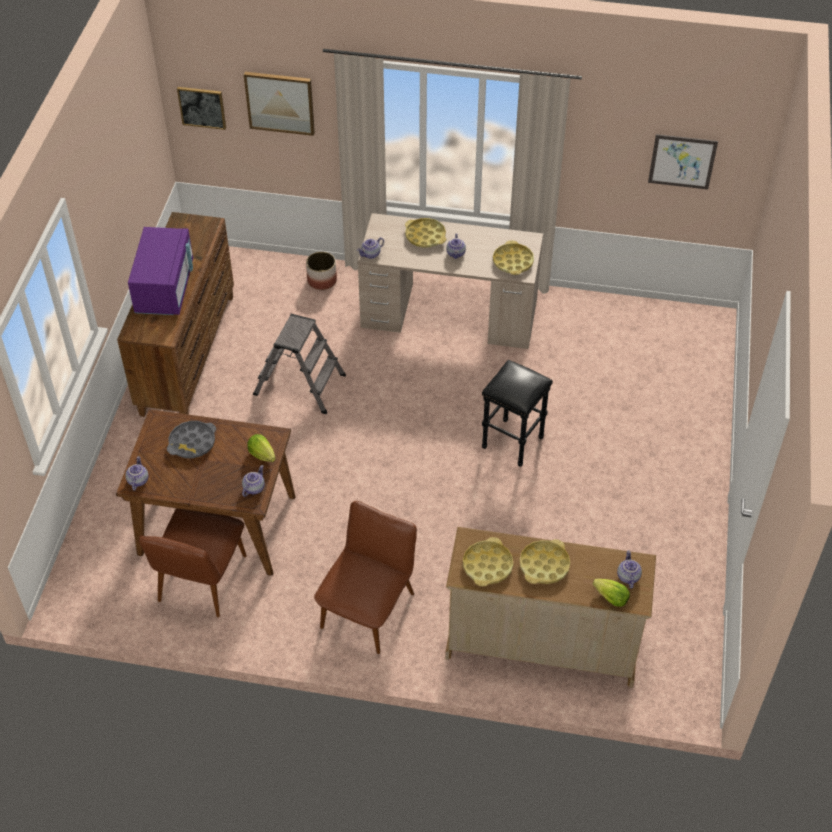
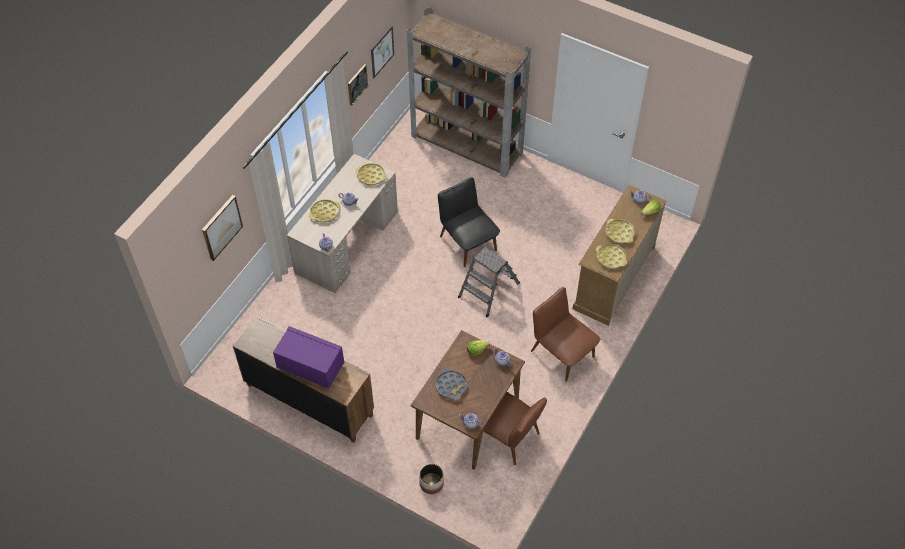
camera: 70 degrees left, 5 degrees up
picture [177,87,226,130] -> picture moved to [348,64,368,105]
grey step ladder [253,314,346,414] -> grey step ladder moved to [458,246,520,317]
planter [306,252,337,290] -> planter moved to [419,464,444,494]
black stool [482,360,553,467] -> black chair [438,177,500,267]
none -> brown bookcase [407,7,531,178]

